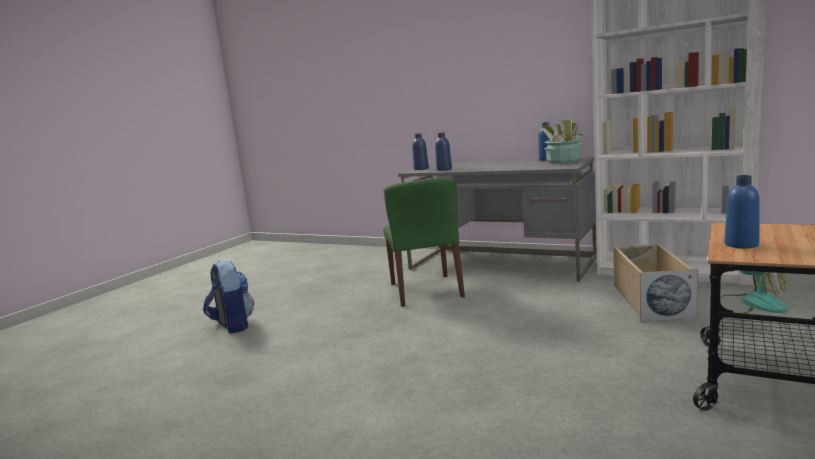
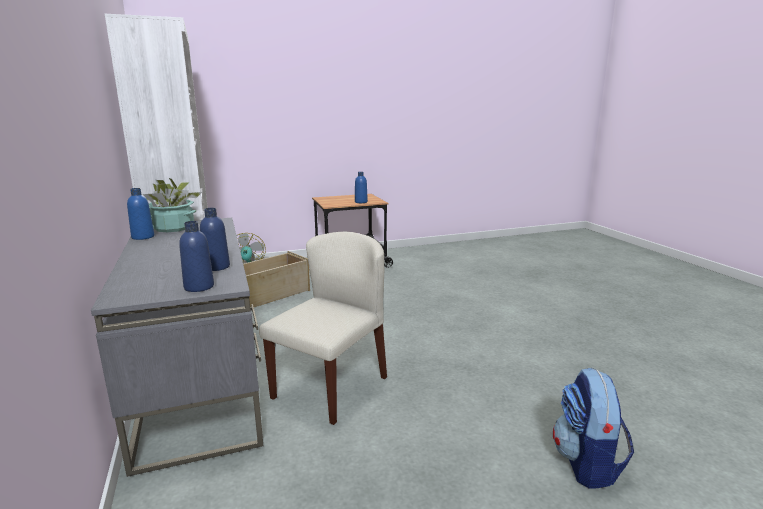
camera: 140 degrees left, 5 degrees up
green chair [383,178,465,307] -> beige chair [259,232,387,425]

